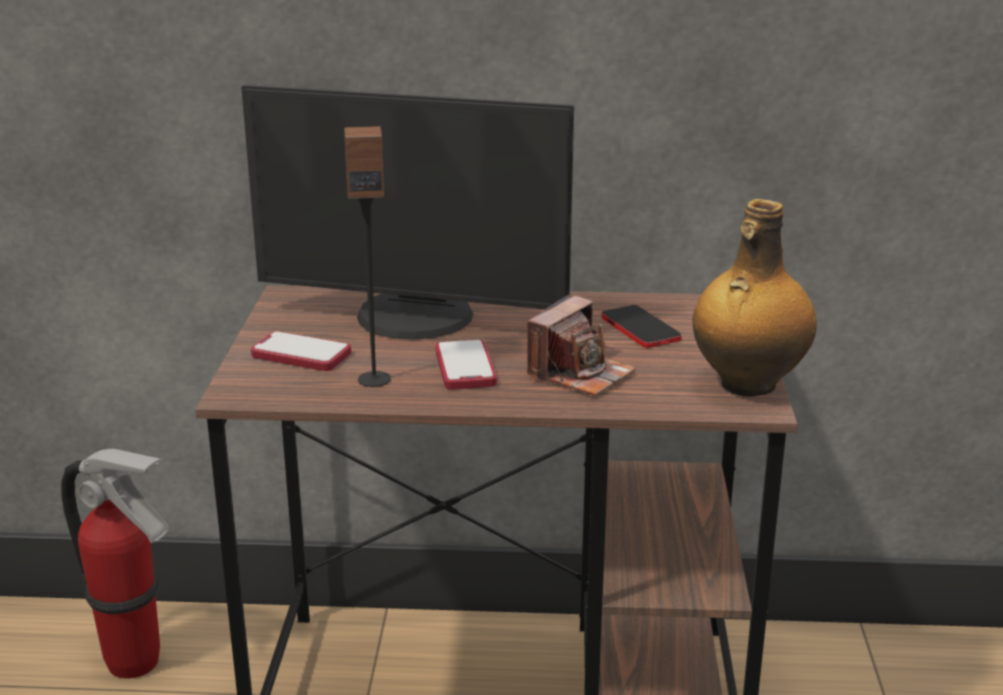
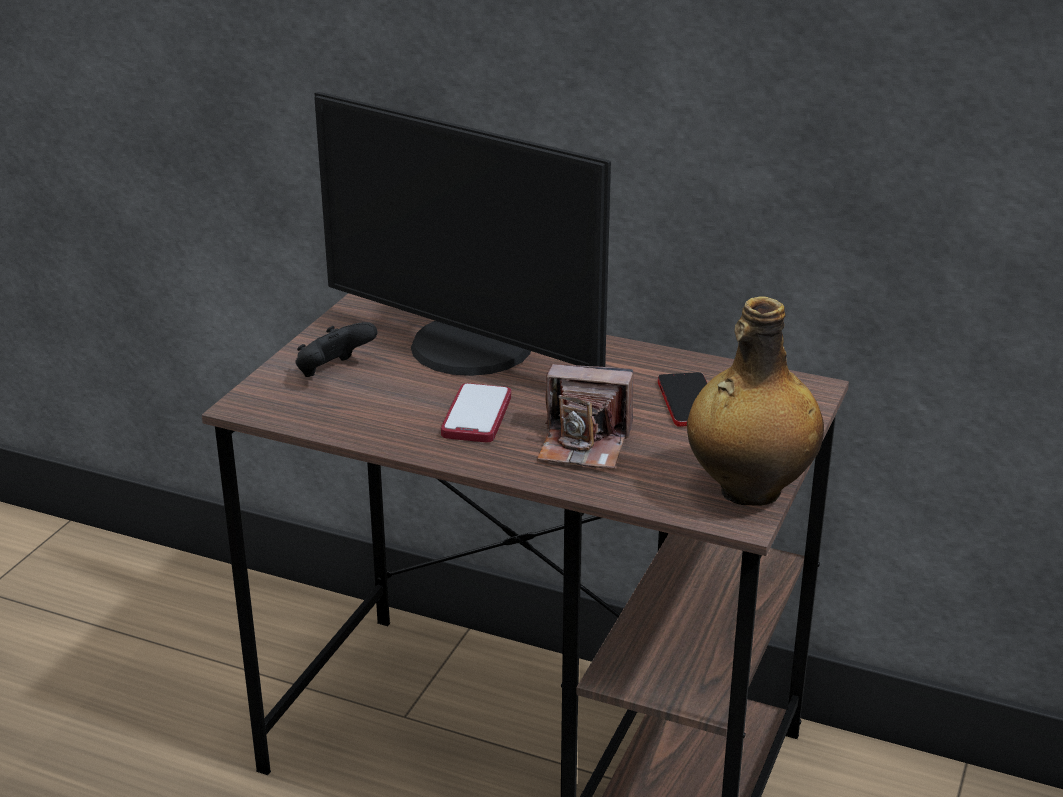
camera: 20 degrees right, 5 degrees up
fire extinguisher [61,449,170,678] -> none
phone [251,331,351,371] -> black game controller [295,322,378,377]
speaker [344,126,391,387] -> none
camera [527,295,636,396] -> camera turned 45 degrees clockwise [537,364,633,469]

